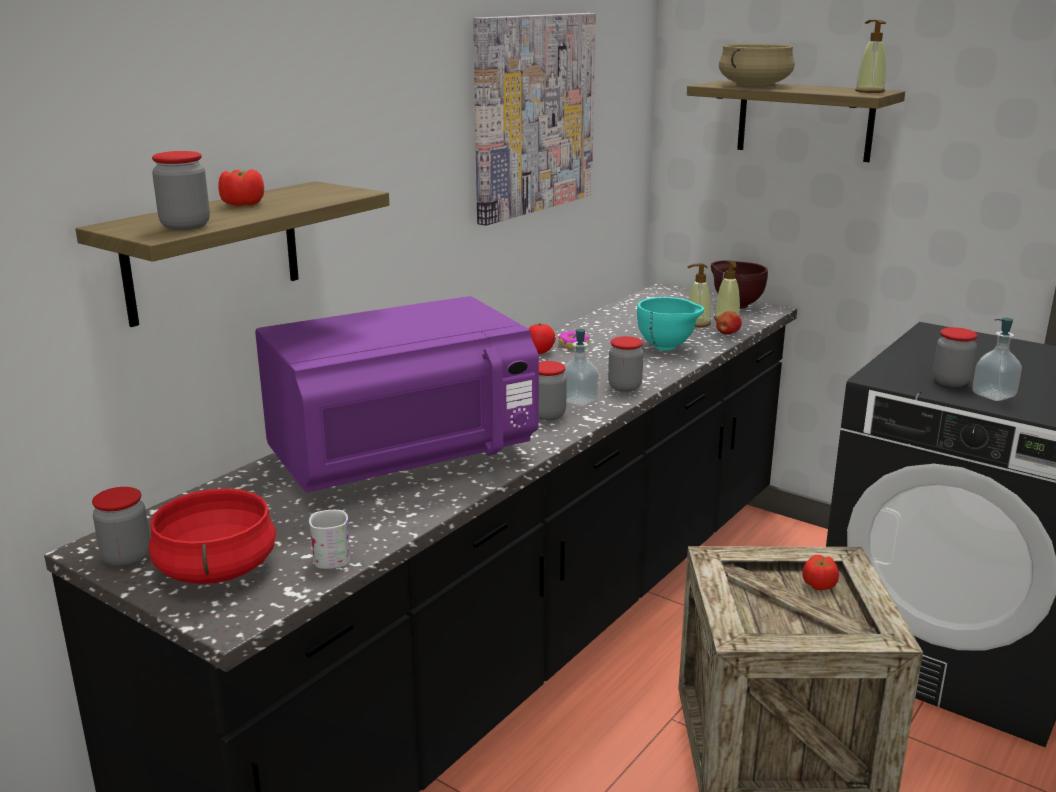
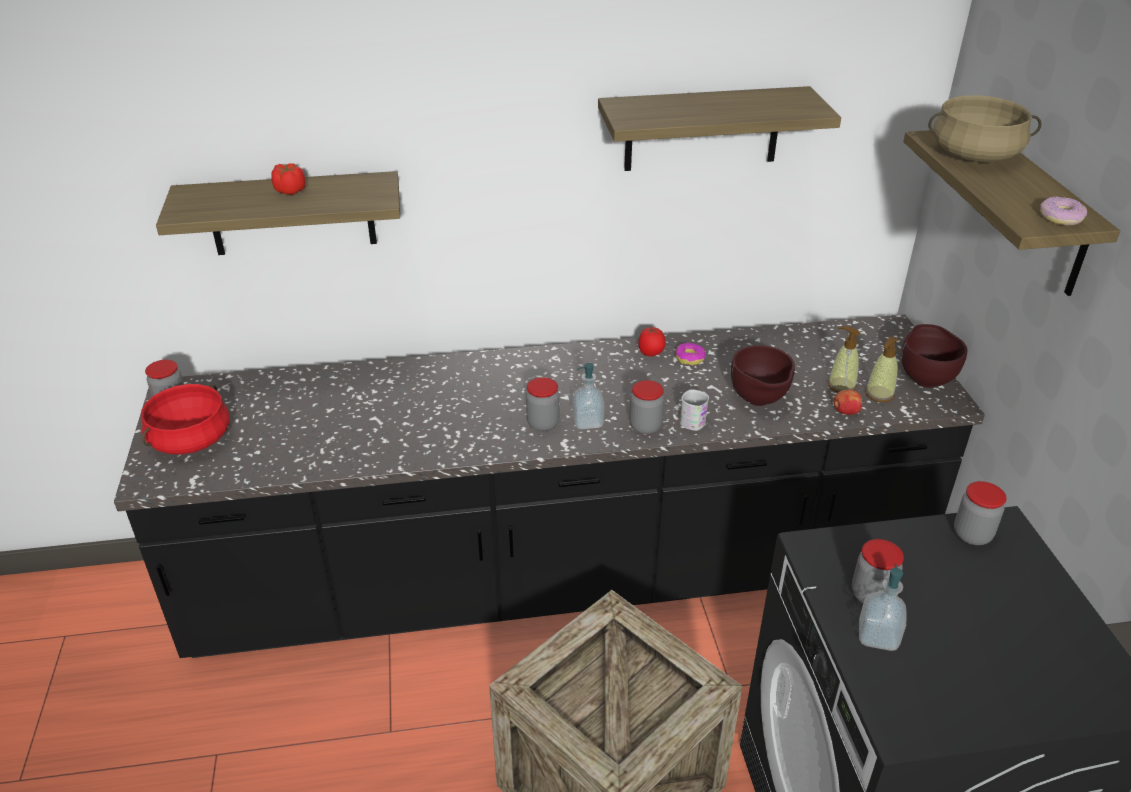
camera: 45 degrees right, 15 degrees up
jar [152,151,210,230] -> jar moved to [954,481,1007,545]
purple microwave [255,296,539,493] -> none
white mug [309,510,350,569] -> white mug moved to [680,389,709,431]
picture [473,13,596,226] -> shelf [598,86,841,171]
turquoise bowl [637,297,704,351] -> brown bowl [731,345,795,406]
tomato [802,555,839,591] -> none
soap dispenser [855,20,886,93] -> donut [1040,196,1087,225]

